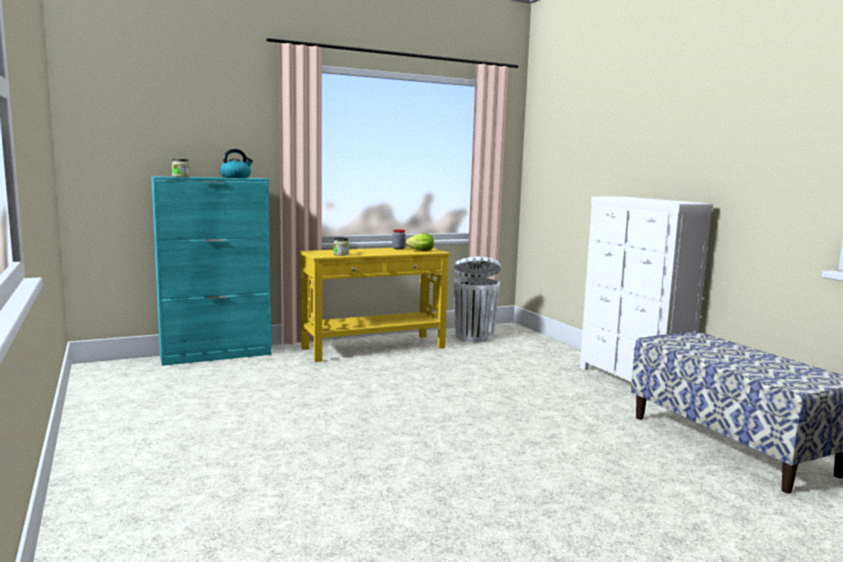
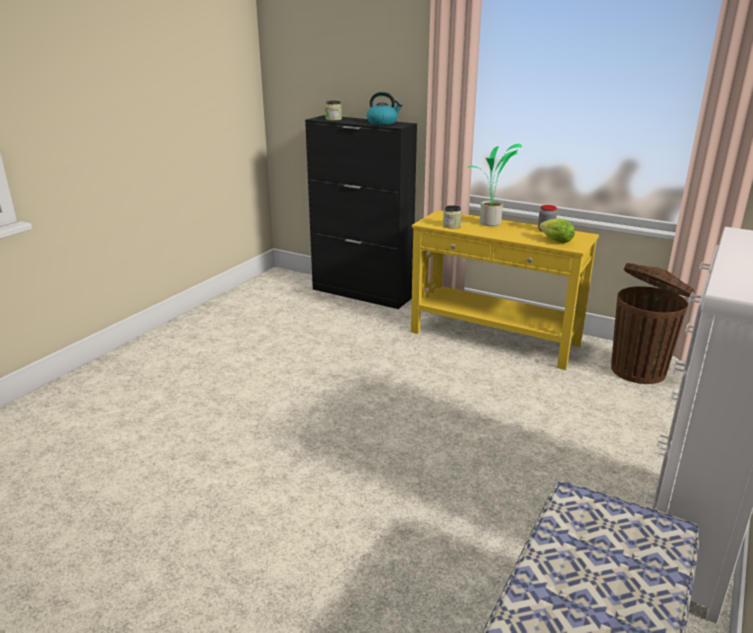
camera: 55 degrees right, 15 degrees up
turquoise cabinet [151,176,271,366] -> black cabinet [305,115,417,309]
white trash can [453,257,501,342] -> brown trash can [611,263,695,384]
none -> potted plant [468,144,522,226]

